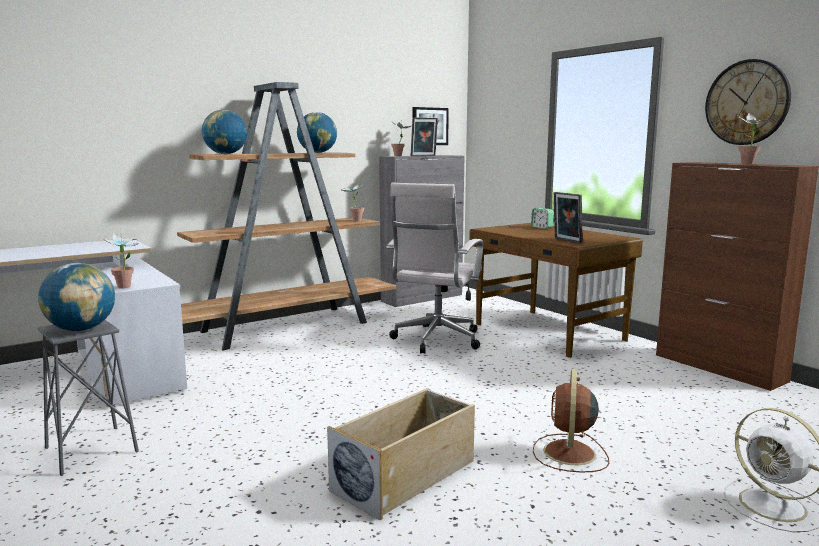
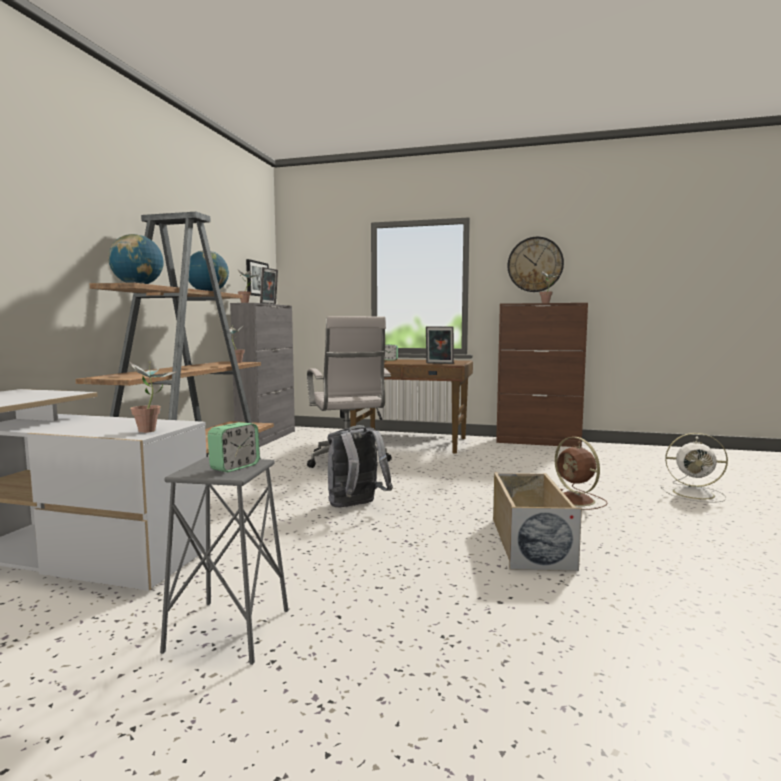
camera: 40 degrees left, 5 degrees down
globe [38,263,115,331] -> alarm clock [208,422,260,473]
none -> grey backpack [328,425,393,508]

